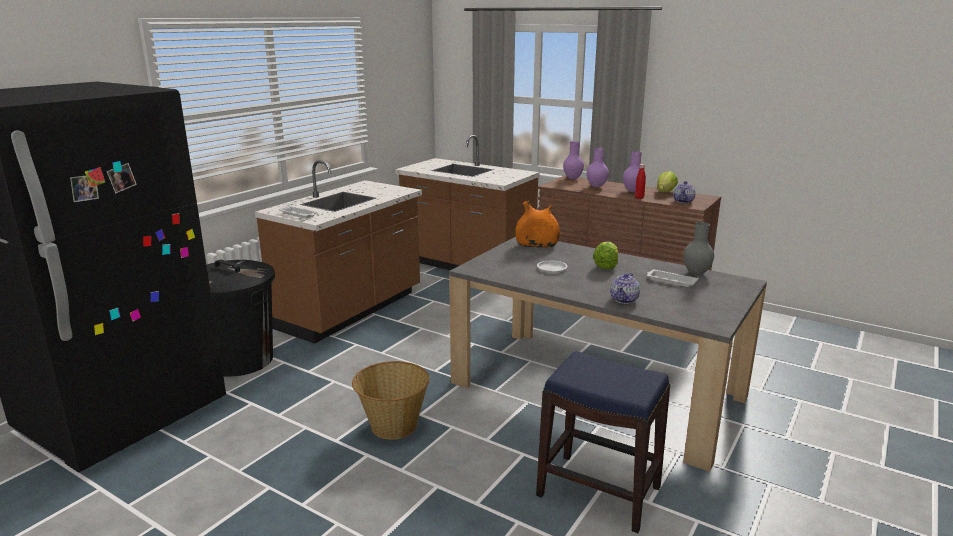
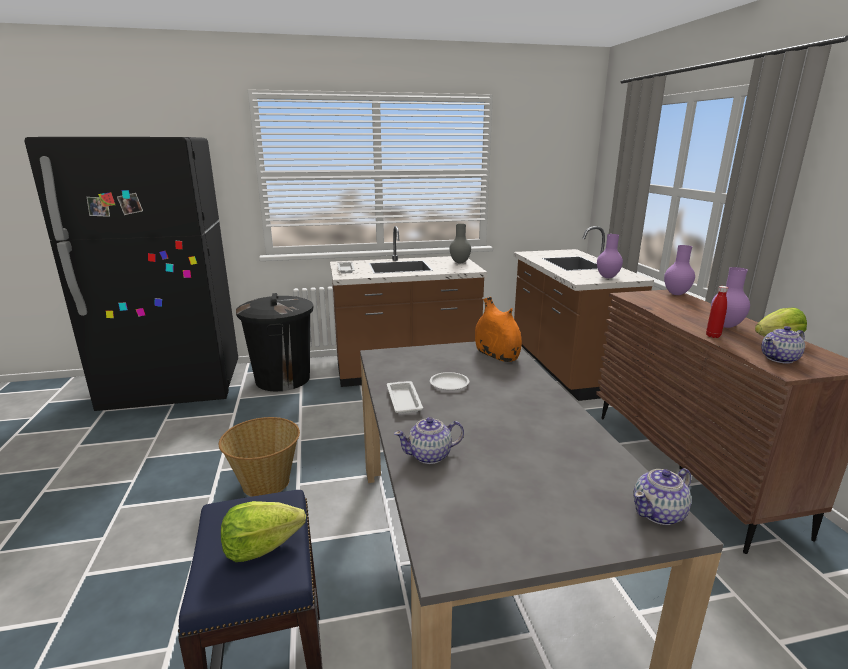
camera: 45 degrees right, 0 degrees up
purple vase [587,148,609,188] -> purple vase moved to [597,234,623,278]
lettuce [593,242,618,270] -> lettuce moved to [221,501,306,562]
white tray [647,270,699,287] -> white tray moved to [387,381,423,414]
grey vase [683,222,714,275] -> grey vase moved to [450,224,471,263]
none -> teapot [633,468,692,525]

